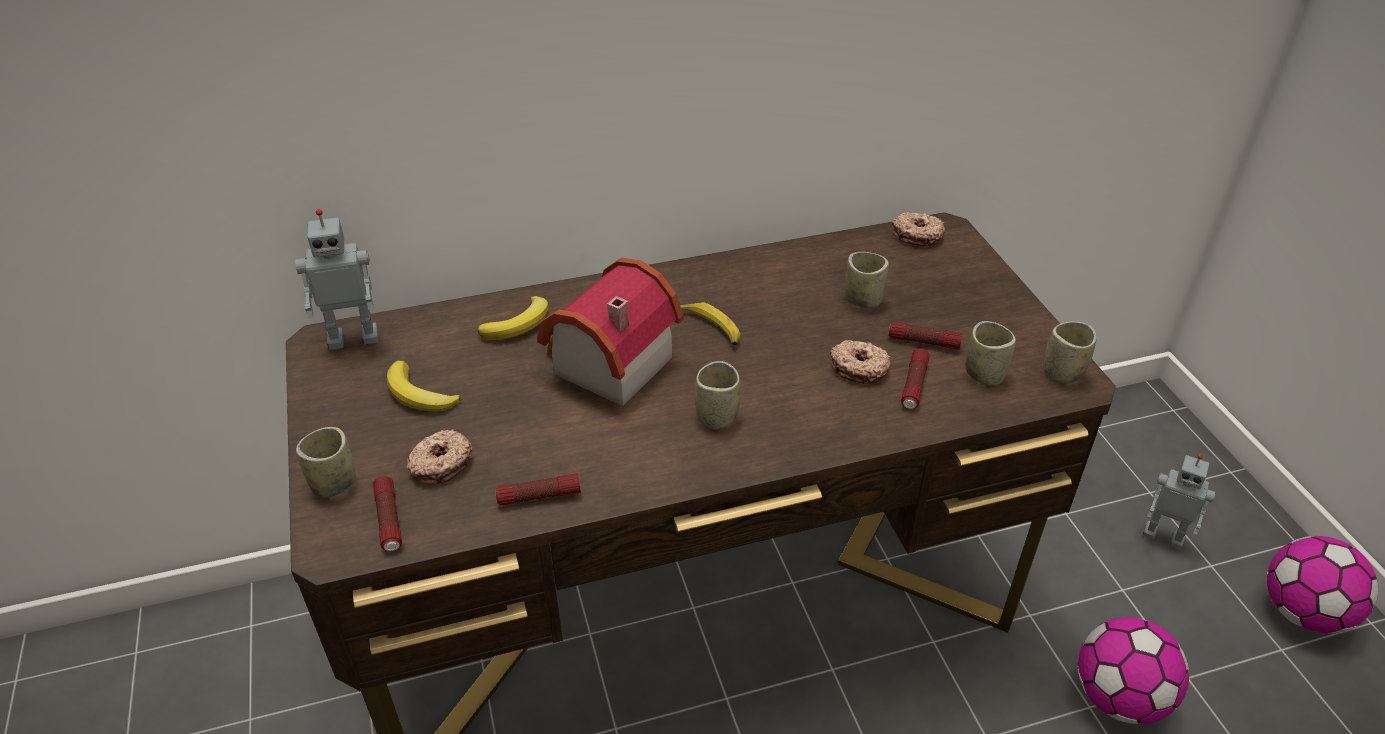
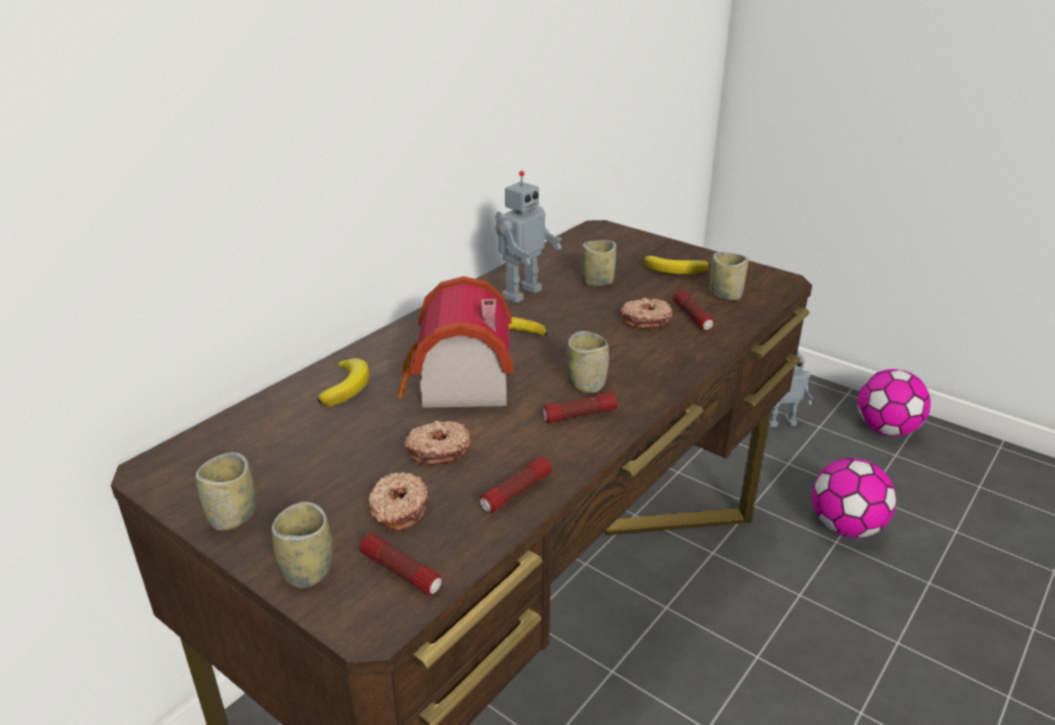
camera: 35 degrees left, 10 degrees down
toy robot [295,209,378,350] -> toy robot moved to [495,171,562,303]
banana [387,361,461,411] -> banana moved to [644,256,709,274]
flashlight [889,321,963,350] -> flashlight moved to [543,392,617,423]
donut [892,212,945,246] -> donut moved to [404,421,471,465]
cup [1044,321,1097,383] -> cup moved to [195,452,256,531]

